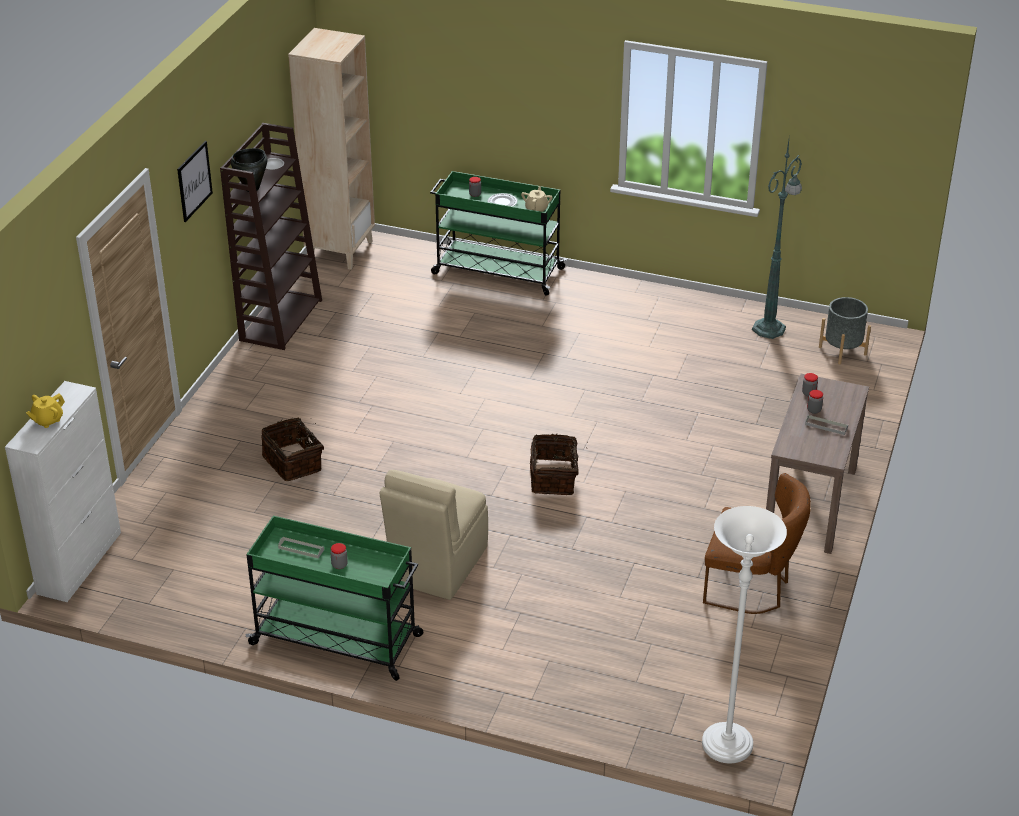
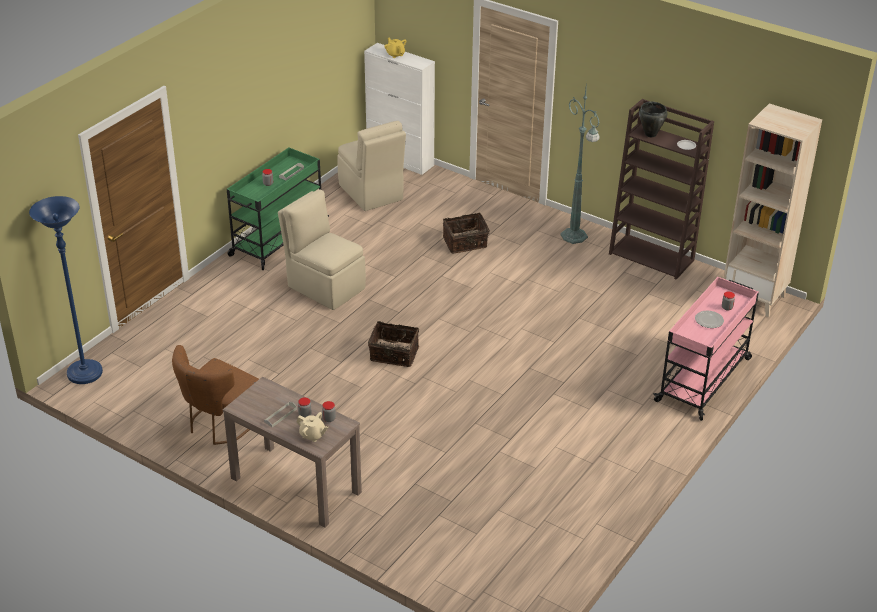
camera: 105 degrees right, 0 degrees up
picture [177,141,213,222] -> none
green cart [430,171,567,296] -> pink cart [653,277,759,421]
beige teapot [521,186,553,212] -> beige teapot moved to [297,412,328,442]
white floor lamp [702,506,787,763] -> blue floor lamp [29,196,103,384]
green floor lamp [752,140,802,339] -> green floor lamp moved to [560,81,600,244]
grey planter [819,297,871,365] -> none
none -> beige chair [337,121,406,211]

